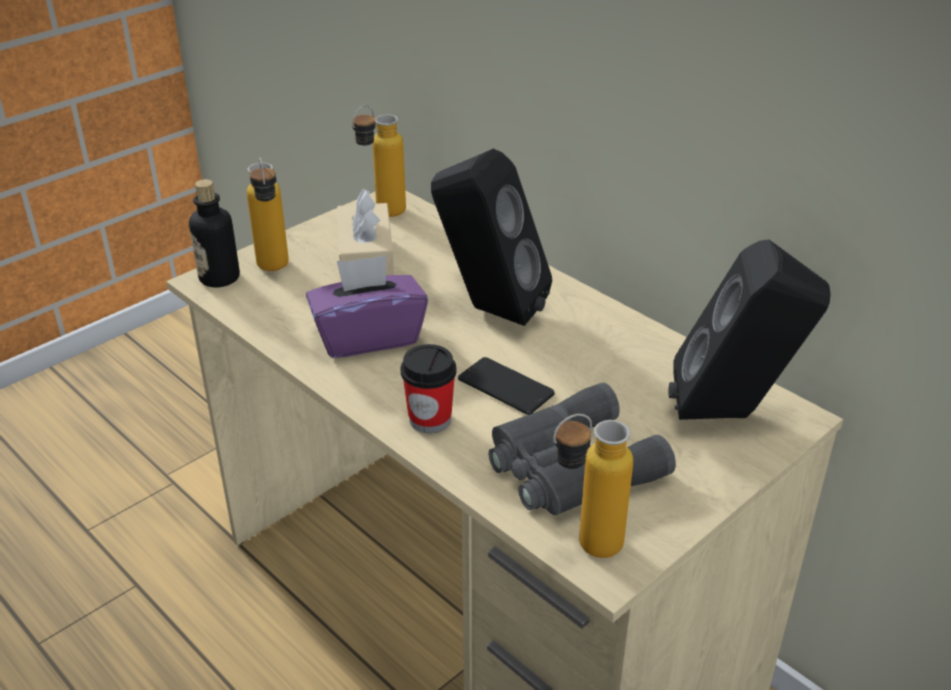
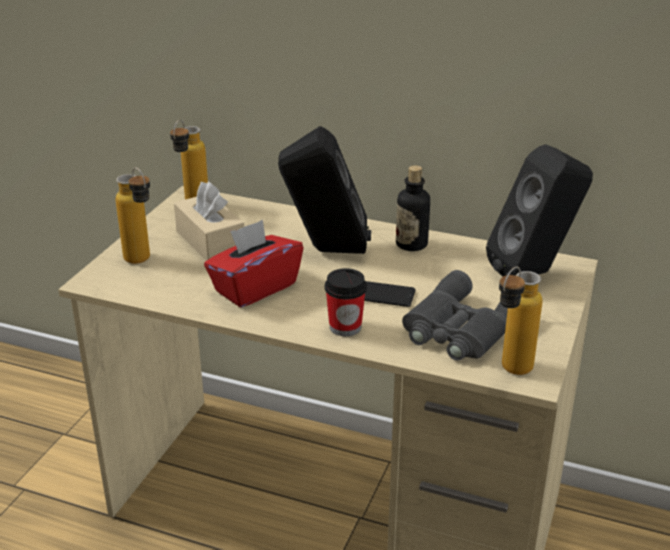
camera: 25 degrees left, 5 degrees down
bottle [189,179,240,287] -> bottle moved to [396,165,430,251]
purple tissue box [306,255,428,358] -> red tissue box [204,220,304,308]

